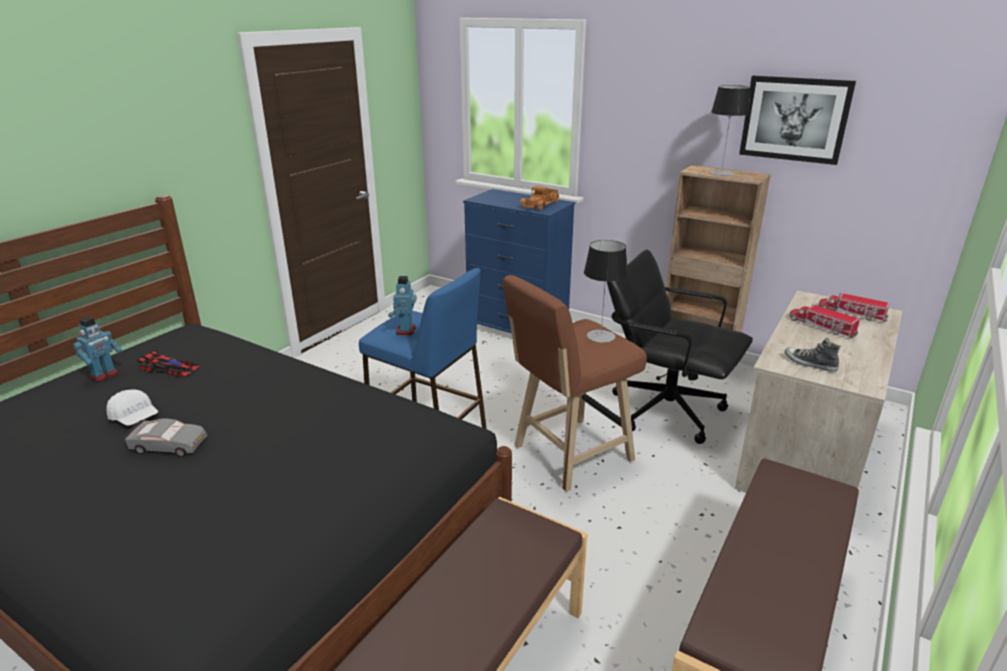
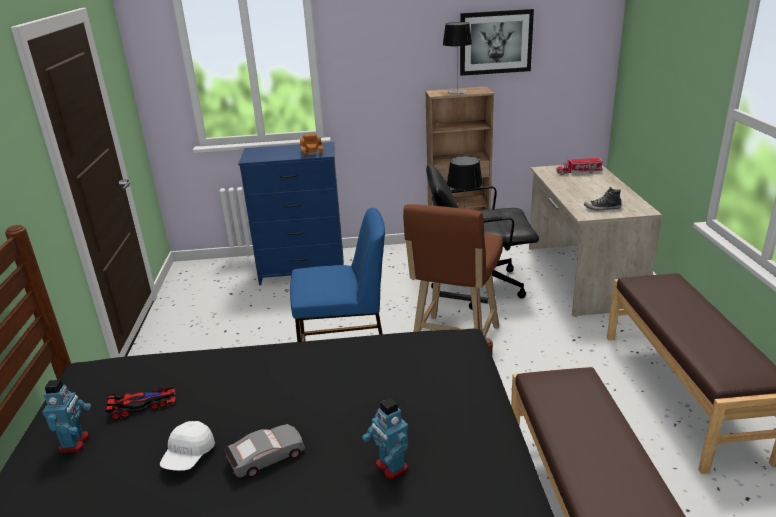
camera: 35 degrees left, 0 degrees up
white cap [106,390,158,426] -> white cap turned 105 degrees clockwise [160,421,215,471]
toy robot [388,276,417,335] -> toy robot moved to [362,398,408,480]
toy truck [789,304,860,338] -> none

